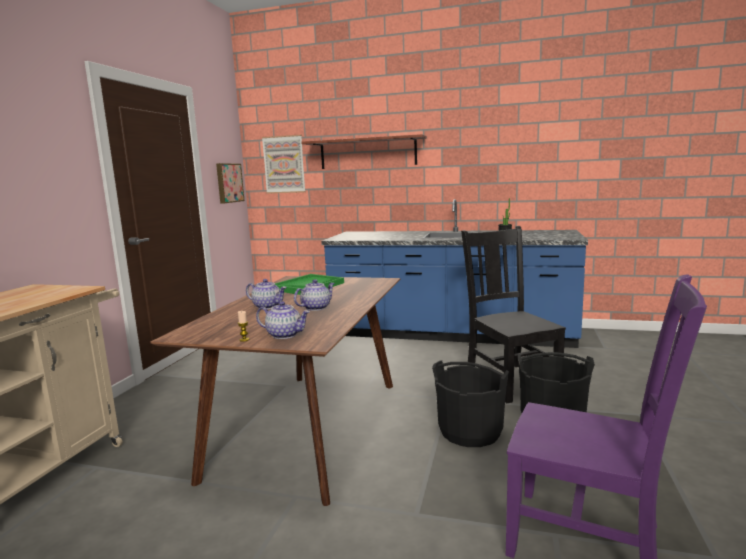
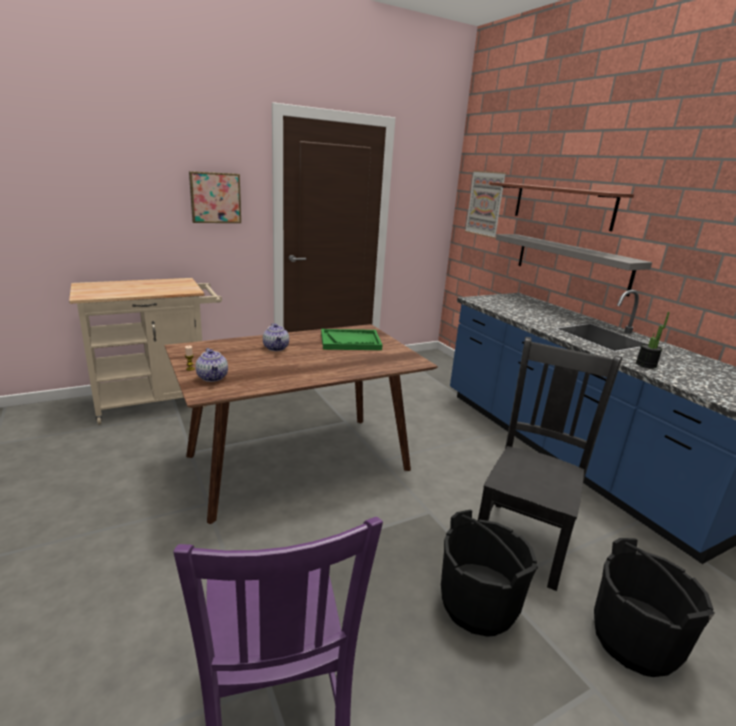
camera: 45 degrees right, 10 degrees up
picture [216,163,244,204] -> picture moved to [189,171,241,223]
teapot [294,279,335,311] -> none
black bucket [432,360,509,447] -> black bucket moved to [594,538,715,677]
none -> grey shelf [496,234,652,296]

